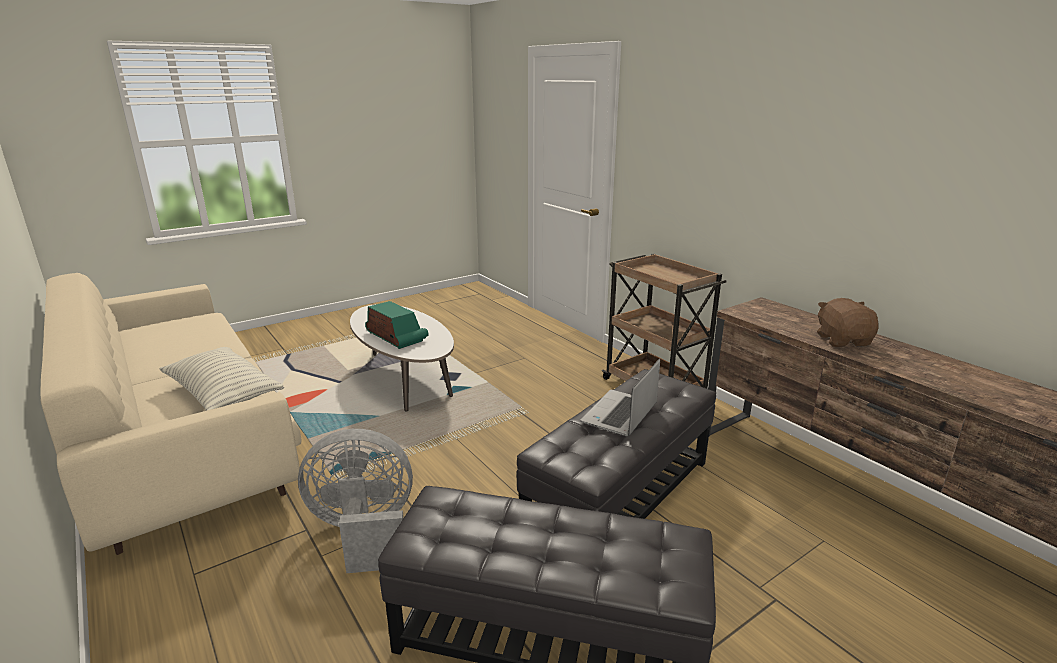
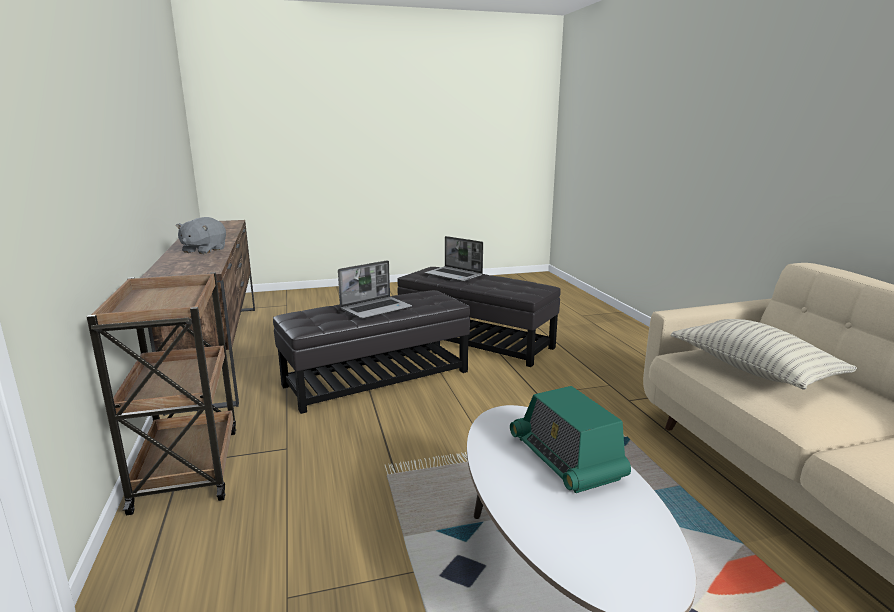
camera: 160 degrees left, 5 degrees down
grey fan [298,429,413,573] -> none
brown plush toy [817,298,879,347] -> grey plush toy [176,217,226,254]
none -> laptop [425,236,483,282]

